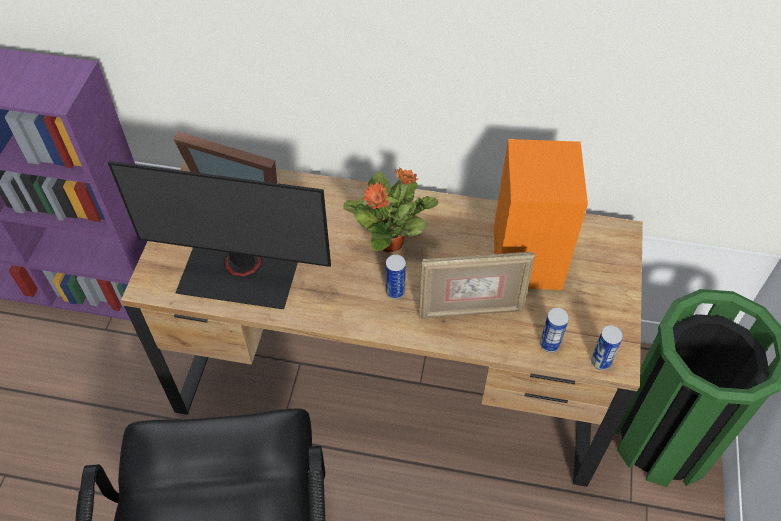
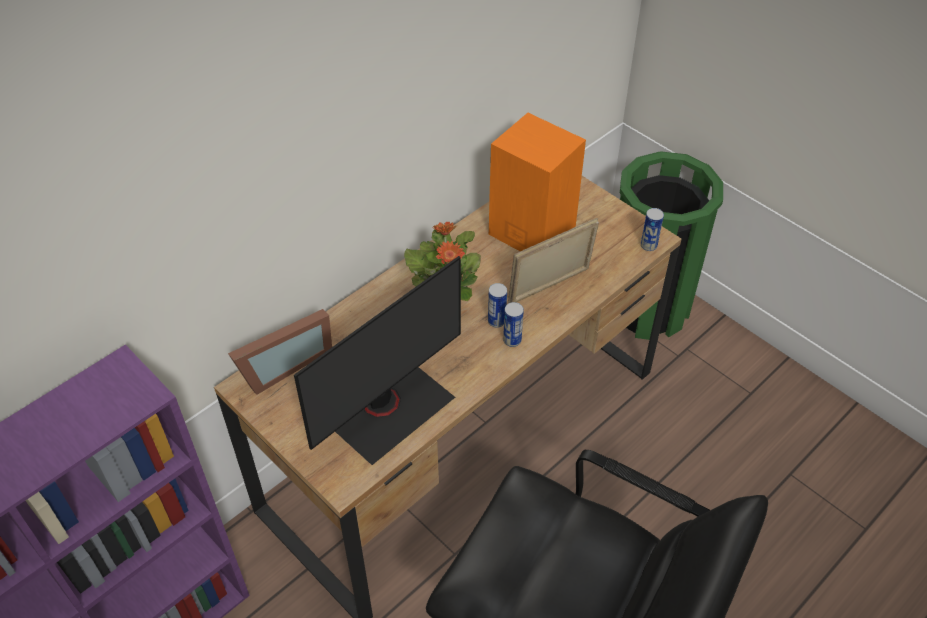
camera: 55 degrees left, 5 degrees down
picture frame [419,252,535,319] -> picture frame turned 150 degrees counterclockwise [508,218,599,303]
can [540,308,569,352] -> can moved to [503,302,524,347]

